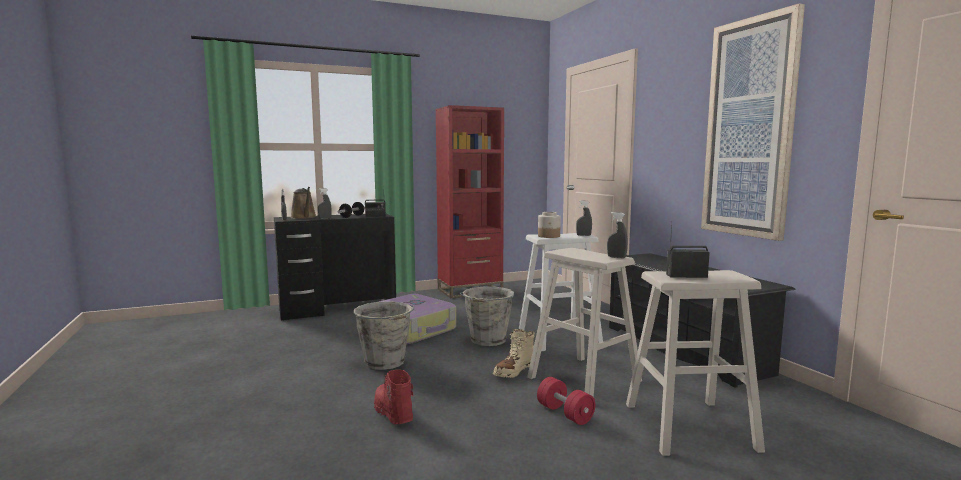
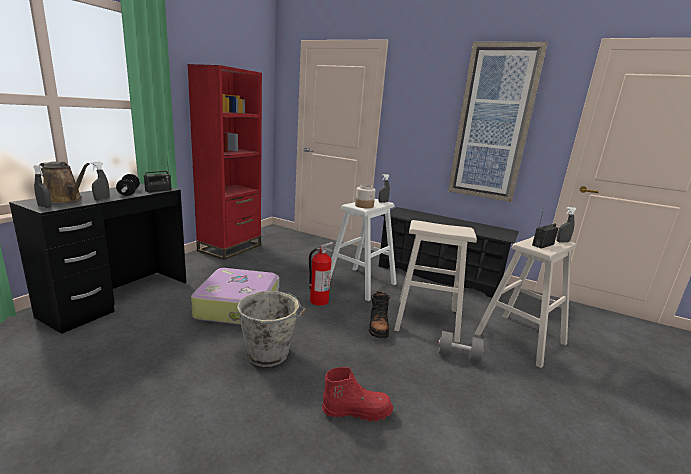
camera: 40 degrees left, 10 degrees up
red boot [374,370,413,425] -> red boot turned 150 degrees clockwise [322,367,393,422]
grey bucket [460,287,514,346] -> fire extinguisher [309,242,334,306]
beige boot [493,329,534,378] -> black boot [369,290,390,338]
red dumbbell [537,377,595,425] -> grey dumbbell [438,331,484,363]
grey spray bottle [607,212,628,258] -> grey spray bottle moved to [557,207,577,243]

